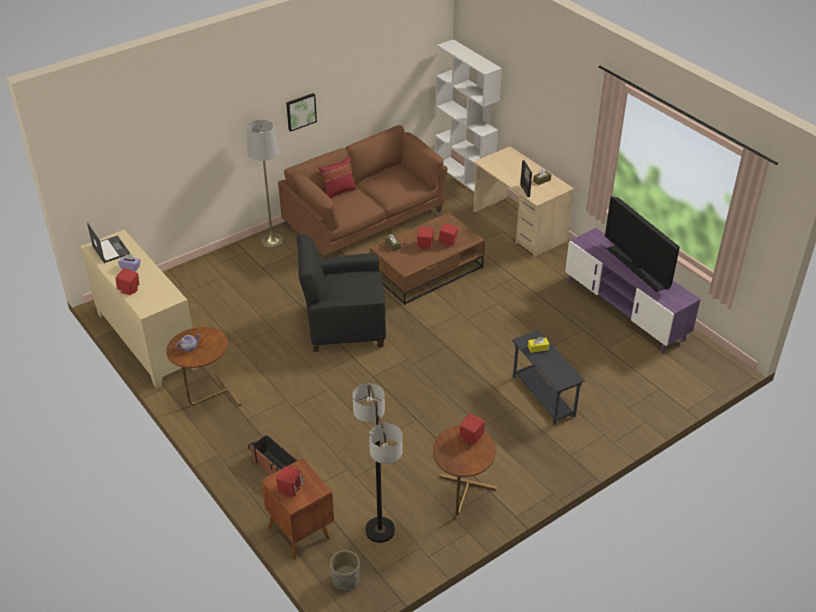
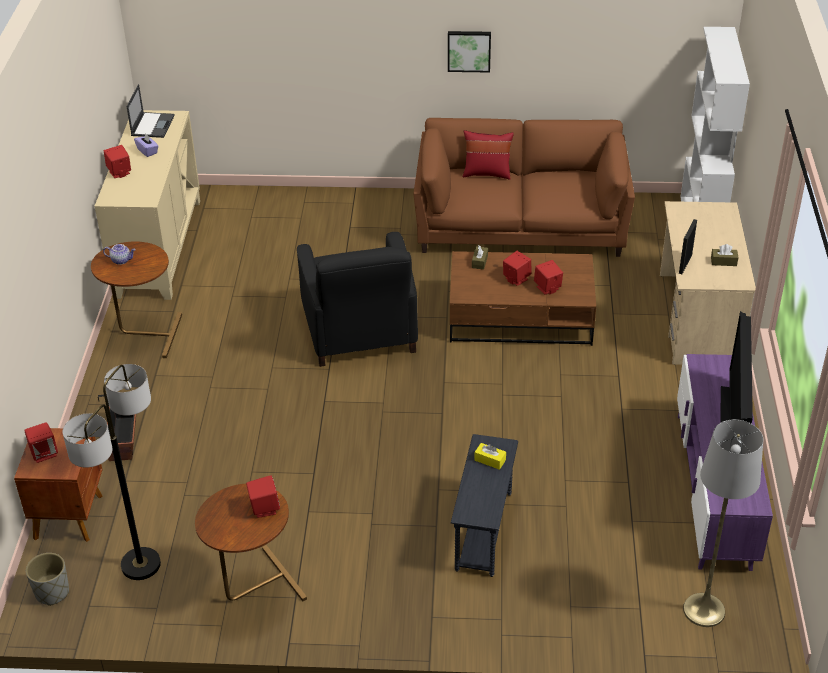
camera: 40 degrees right, 0 degrees up
grey floor lamp [248,120,284,248] -> grey floor lamp moved to [683,419,763,627]
black armchair [297,234,386,352] -> black armchair turned 135 degrees counterclockwise [297,232,418,367]

